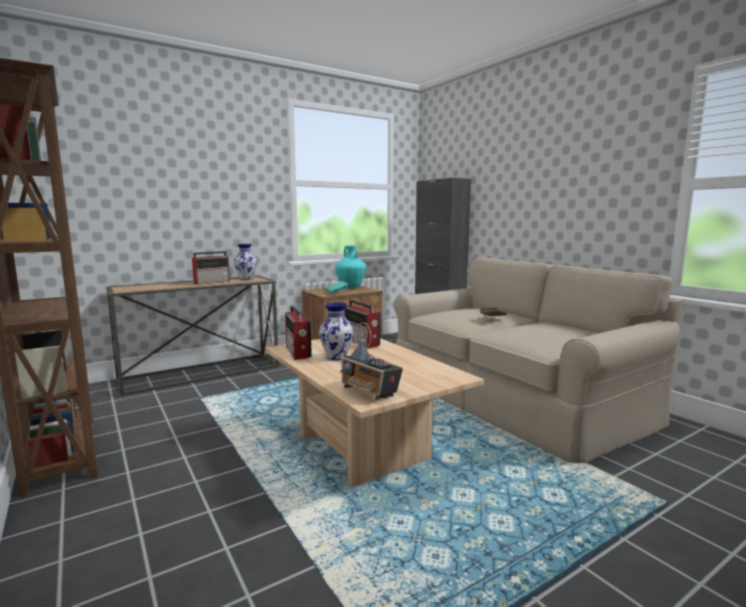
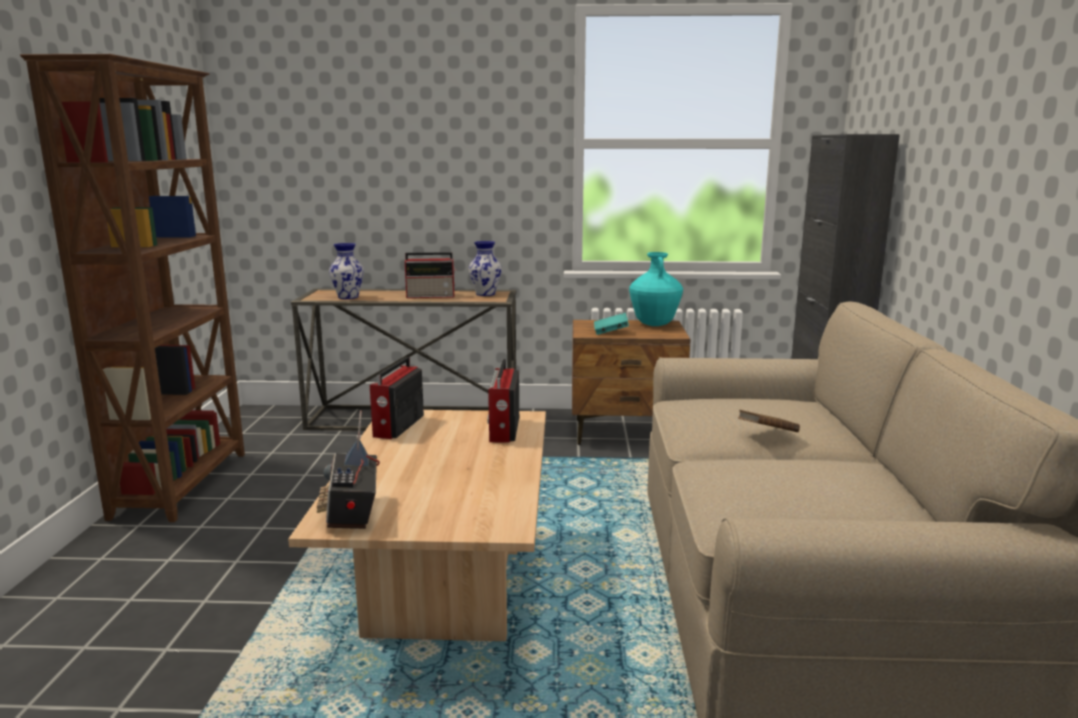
camera: 35 degrees right, 5 degrees up
vase [319,302,354,360] -> vase moved to [329,243,364,299]

